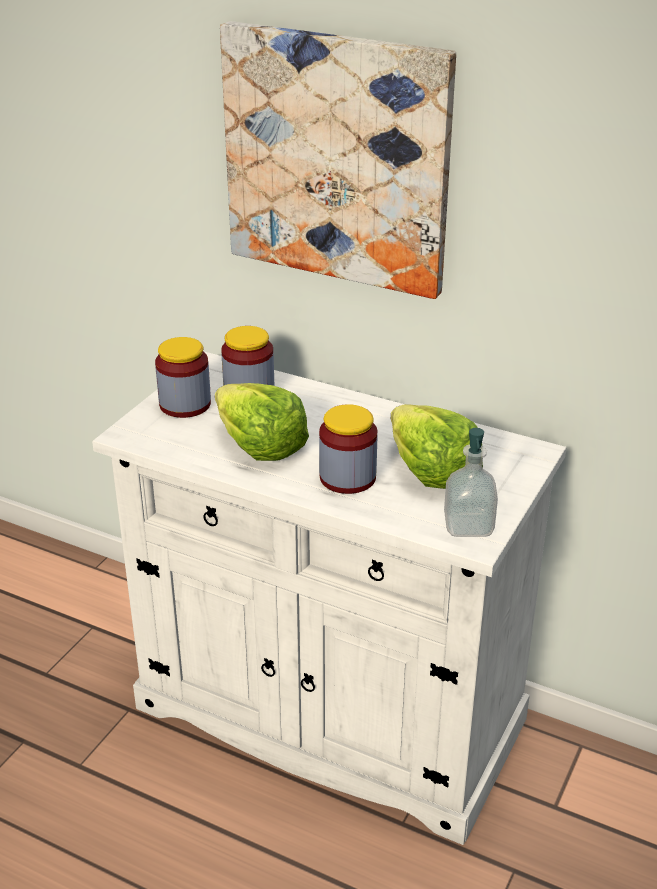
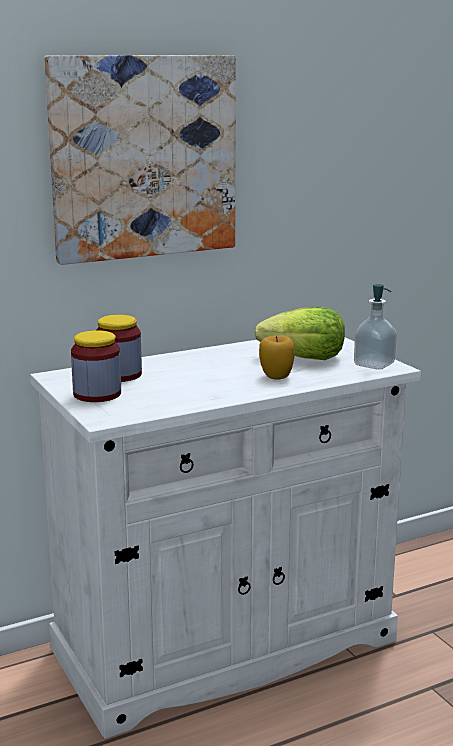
camera: 55 degrees left, 15 degrees down
lettuce [215,383,309,461] -> none
jar [319,404,378,494] -> apple [259,335,295,380]

